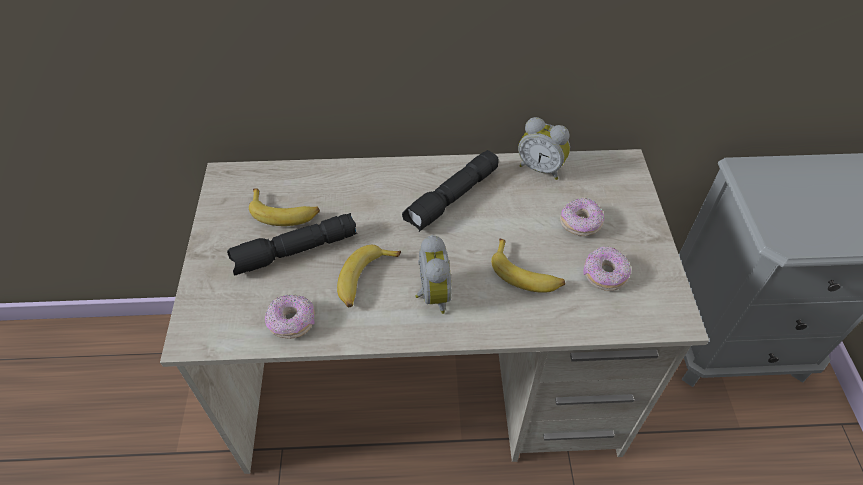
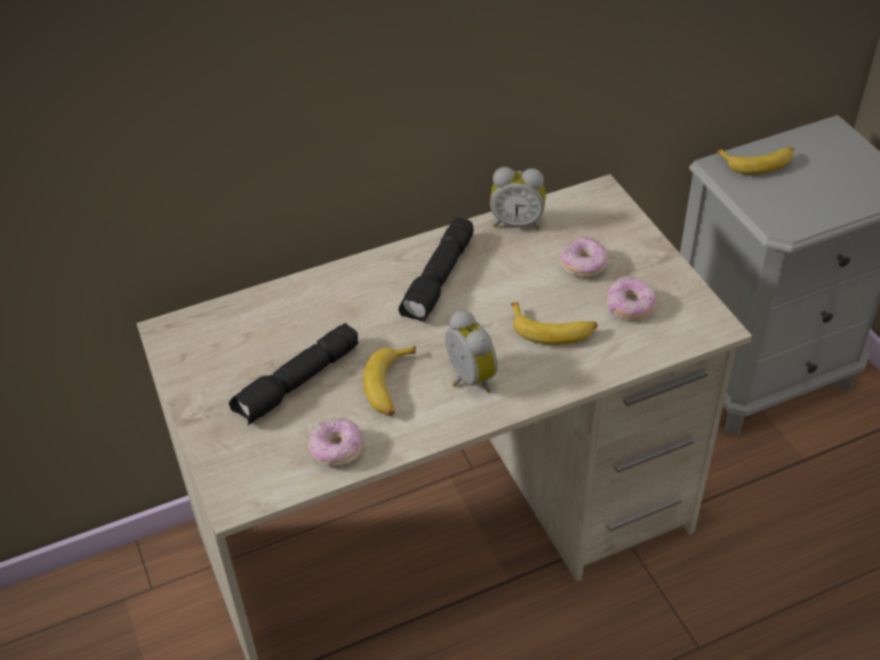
camera: 20 degrees left, 5 degrees down
banana [249,188,320,226] -> banana moved to [716,147,794,175]

